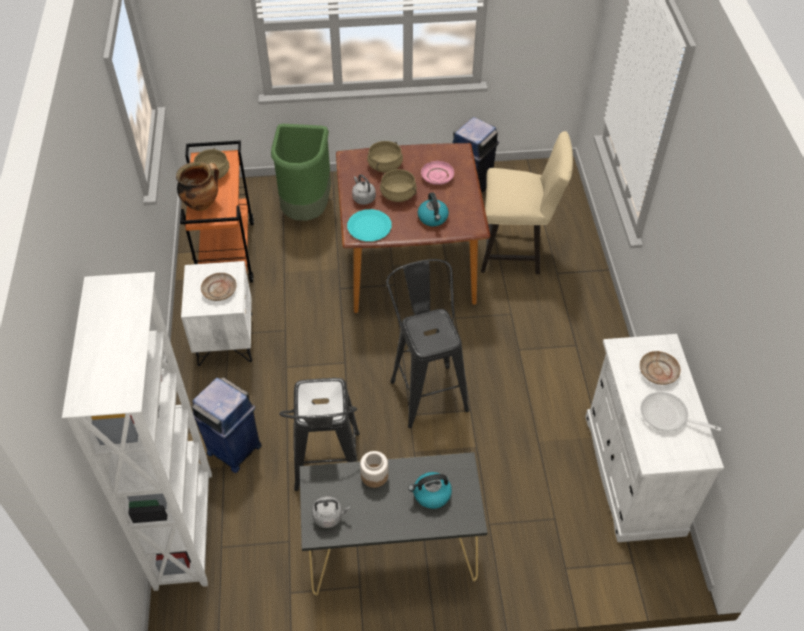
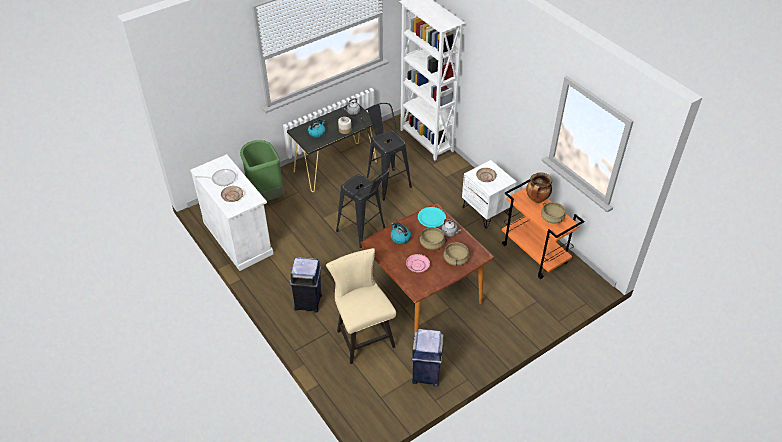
camera: 150 degrees right, 5 degrees down
blue trash can [192,377,262,473] -> blue trash can moved to [290,257,322,313]
green trash can [271,124,331,221] -> green trash can moved to [240,140,284,201]
beige chair [481,131,573,274] -> beige chair turned 90 degrees clockwise [326,248,396,364]

